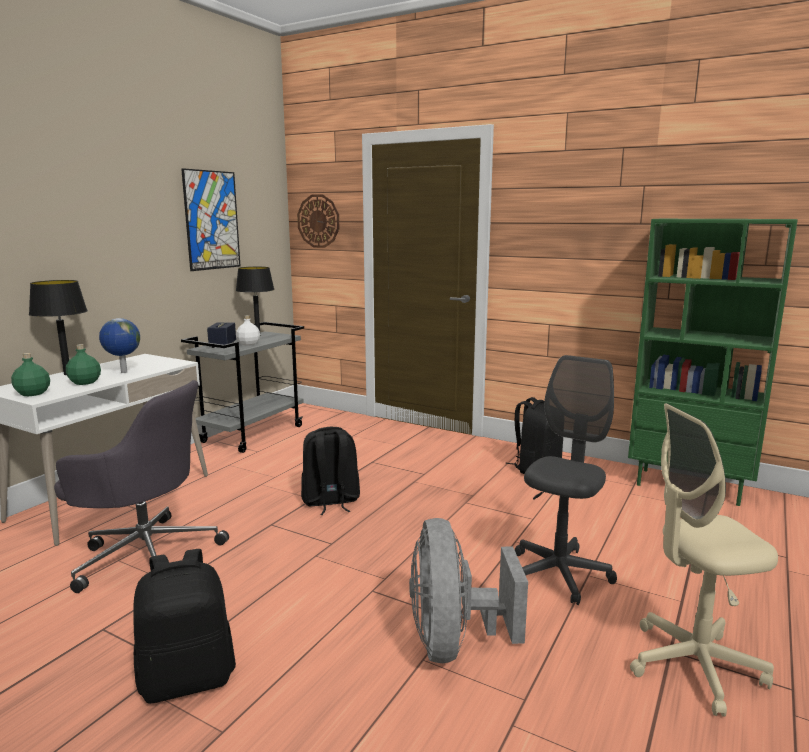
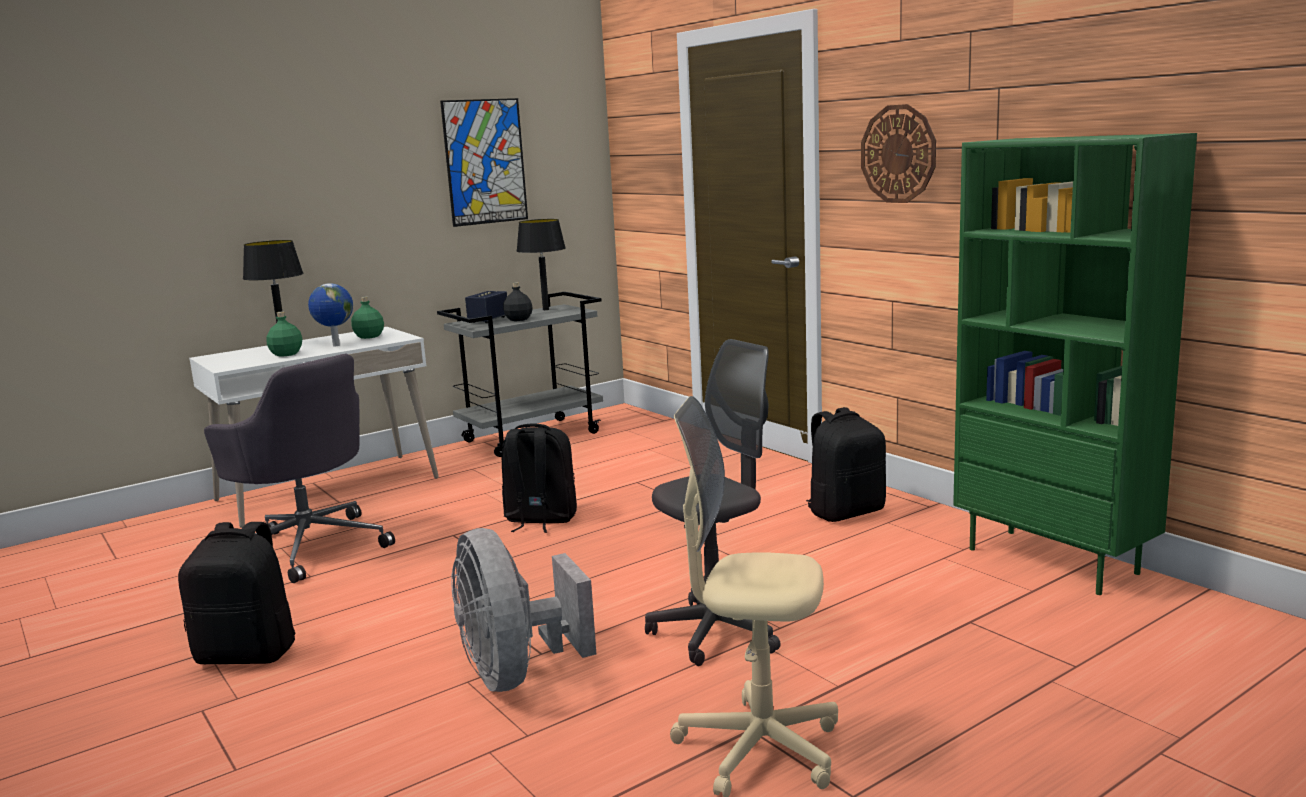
camera: 25 degrees right, 0 degrees up
green bottle [11,353,50,396] -> green bottle moved to [351,297,384,339]
white bottle [236,315,260,346] -> black bottle [503,282,533,321]
wall clock [297,194,340,248] -> wall clock moved to [861,104,936,203]
grey fan [409,518,528,663] -> grey fan turned 45 degrees counterclockwise [451,528,596,692]

